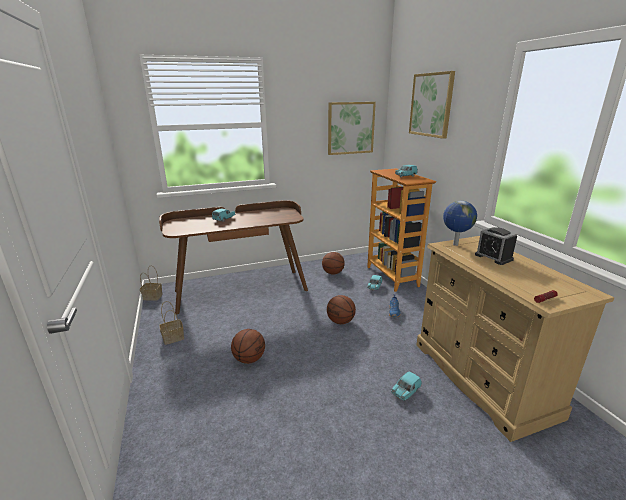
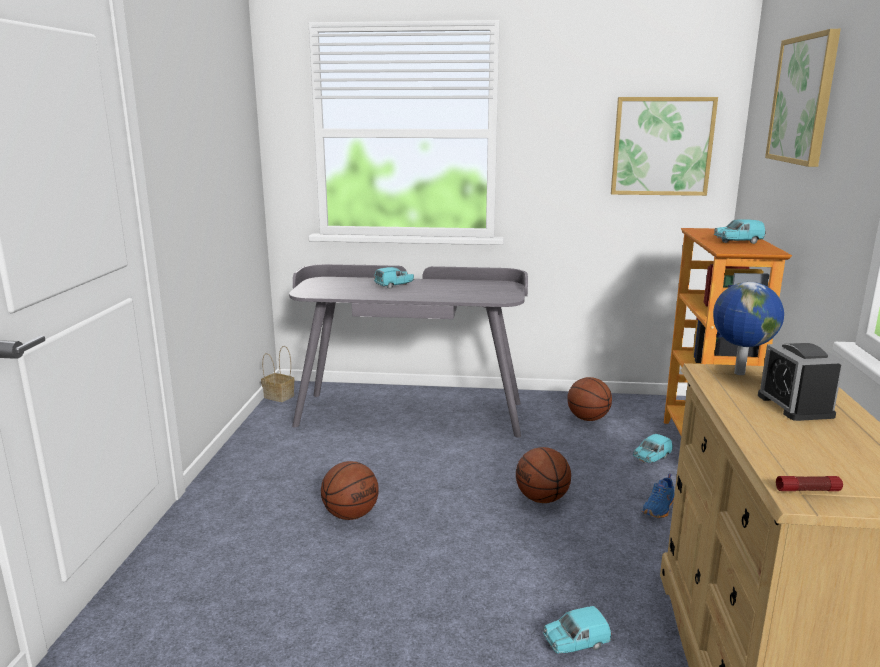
camera: 25 degrees right, 5 degrees down
brown desk [159,200,308,315] -> grey desk [289,264,528,438]
basket [159,301,184,345] -> none

